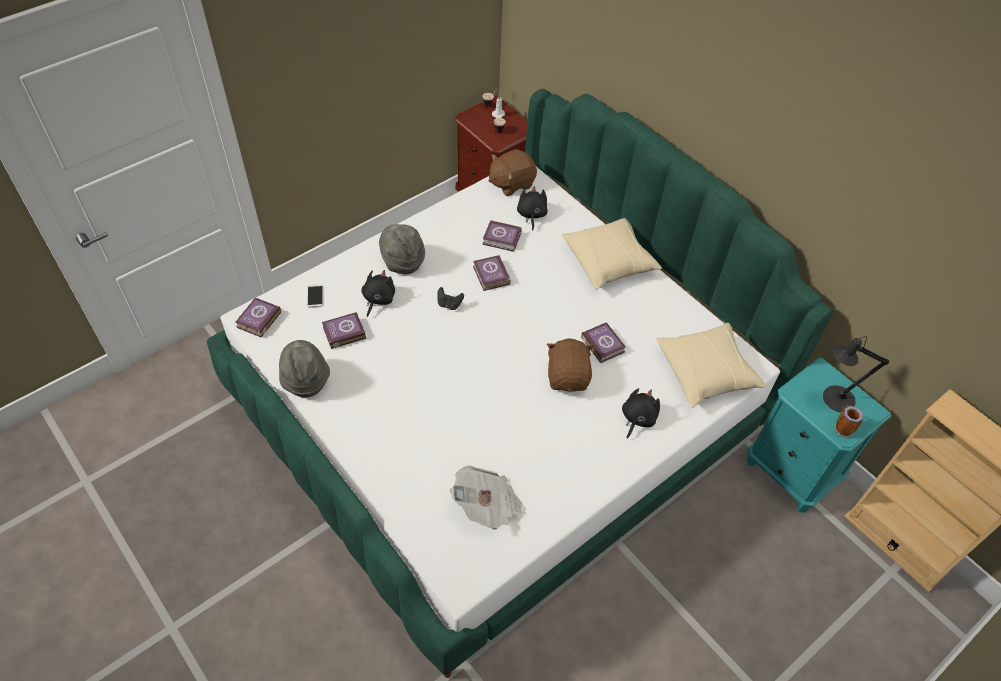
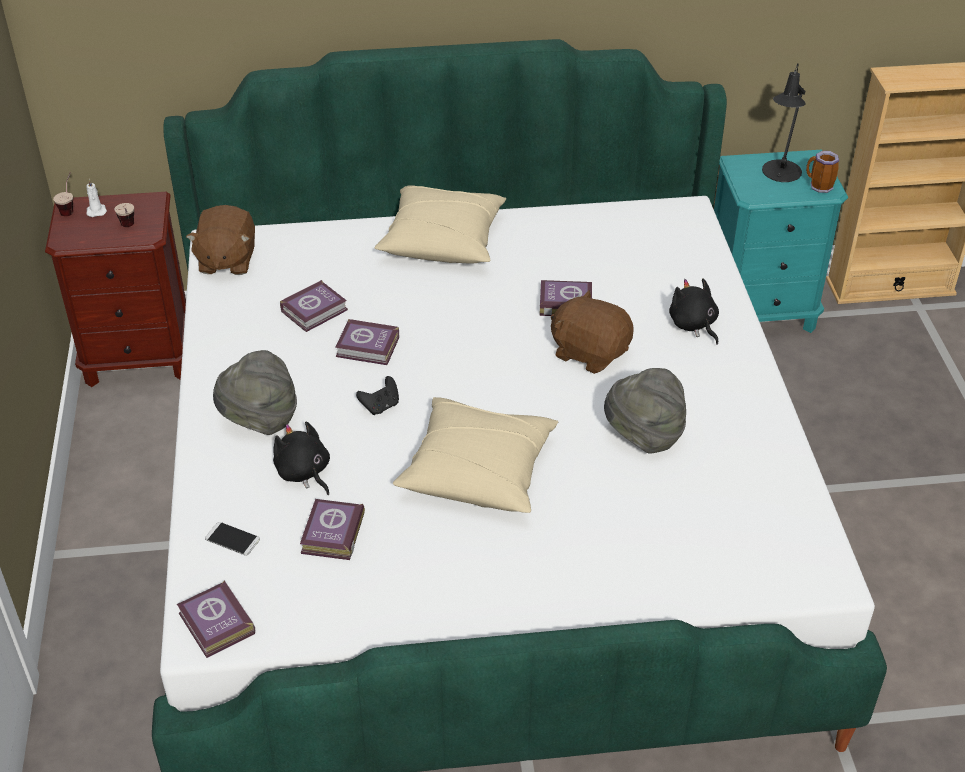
camera: 55 degrees left, 10 degrees down
grey hat [279,340,330,398] -> grey hat moved to [604,368,686,454]
newspaper [450,465,526,530] -> none
black plush toy [517,186,548,231] -> none
beige pillow [657,323,766,407] -> beige pillow moved to [393,397,558,513]

